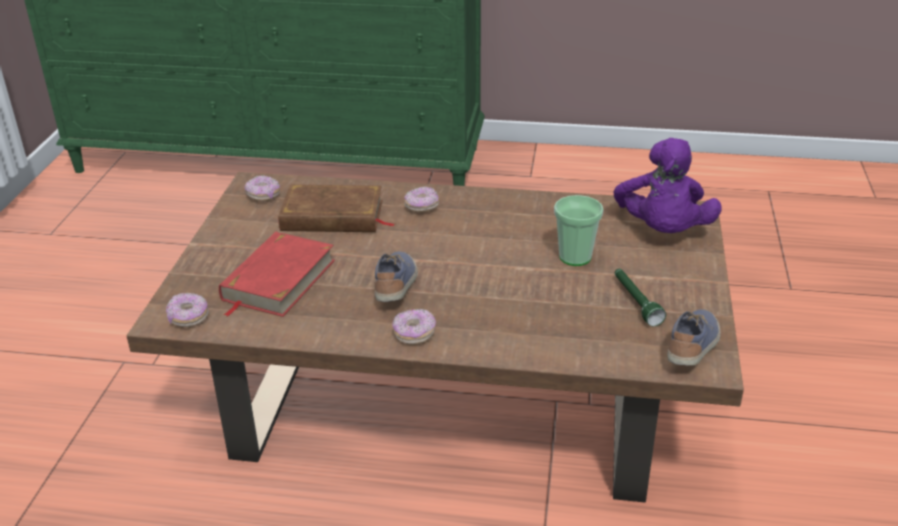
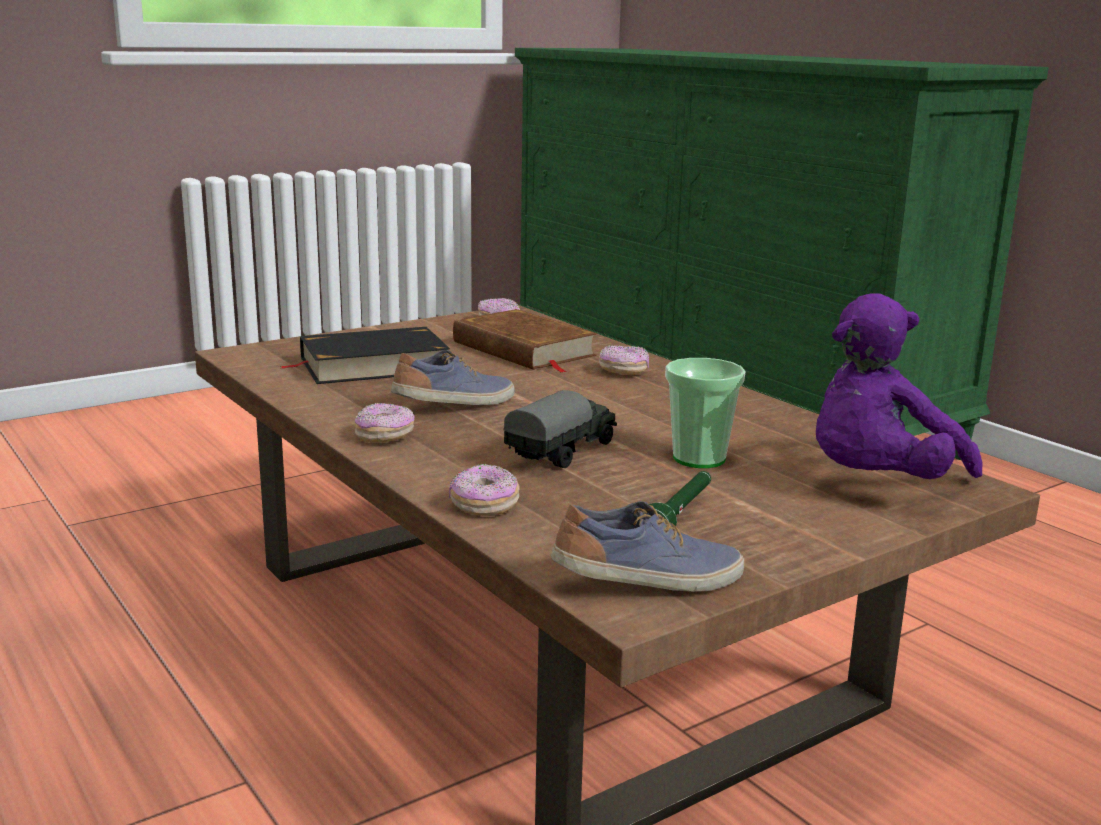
camera: 45 degrees right, 15 degrees down
donut [166,293,209,327] -> donut moved to [449,464,520,516]
red book [219,232,335,317] -> black book [281,327,450,384]
none -> toy truck [503,390,617,468]

